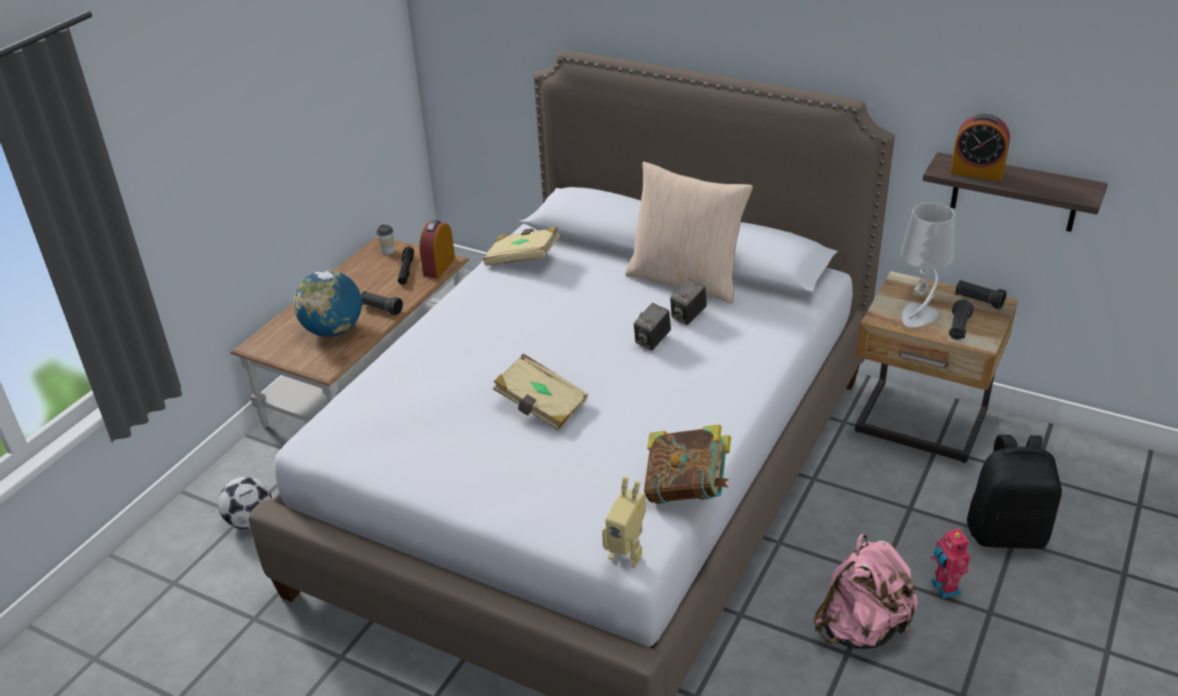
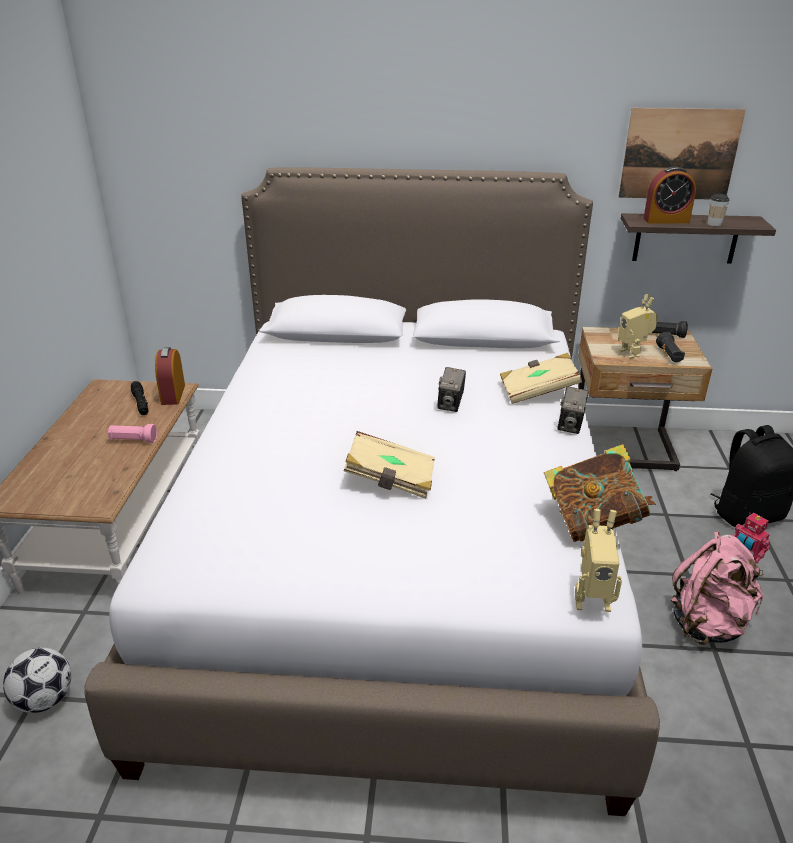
camera: 25 degrees left, 5 degrees down
globe [293,270,362,337] -> none
black flashlight [361,291,403,316] -> pink flashlight [108,424,157,443]
cup [376,225,395,255] -> cup moved to [707,193,730,226]
beige book [483,227,560,265] -> beige book moved to [500,353,582,404]
beige pillow [625,162,753,303] -> none
camera [670,279,707,325] -> camera moved to [557,386,589,434]
grey table lamp [900,203,955,328] -> toy robot [618,294,658,359]
none -> picture [619,108,746,200]

